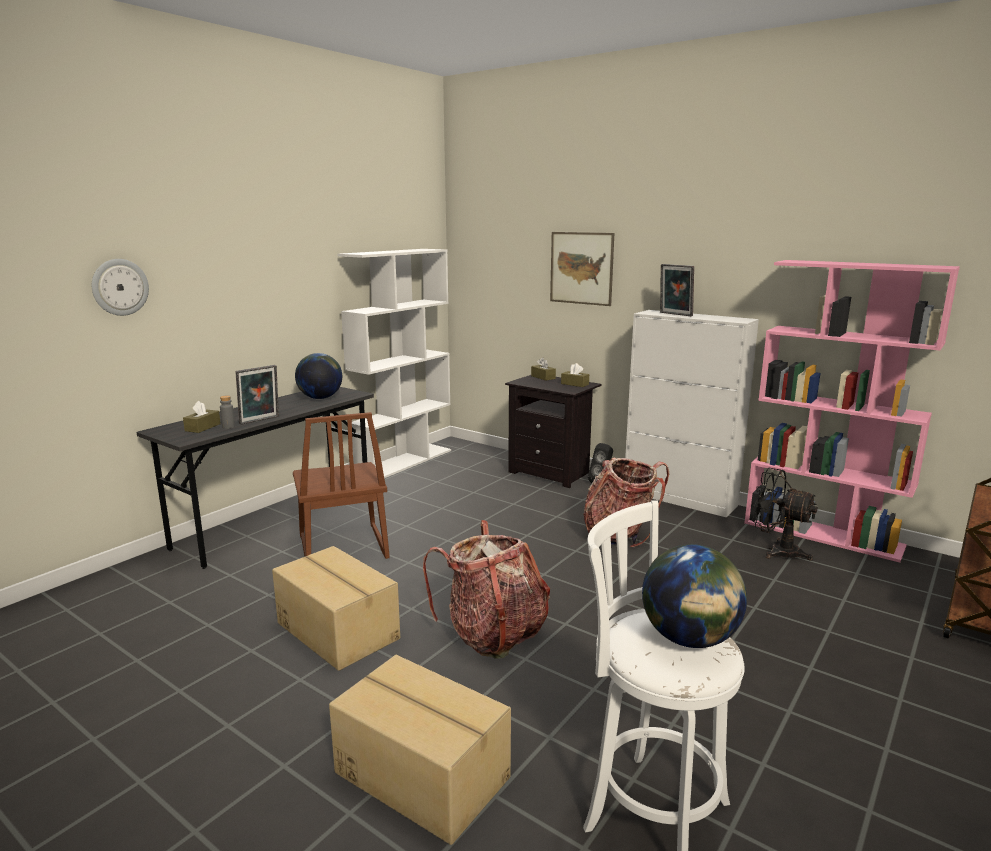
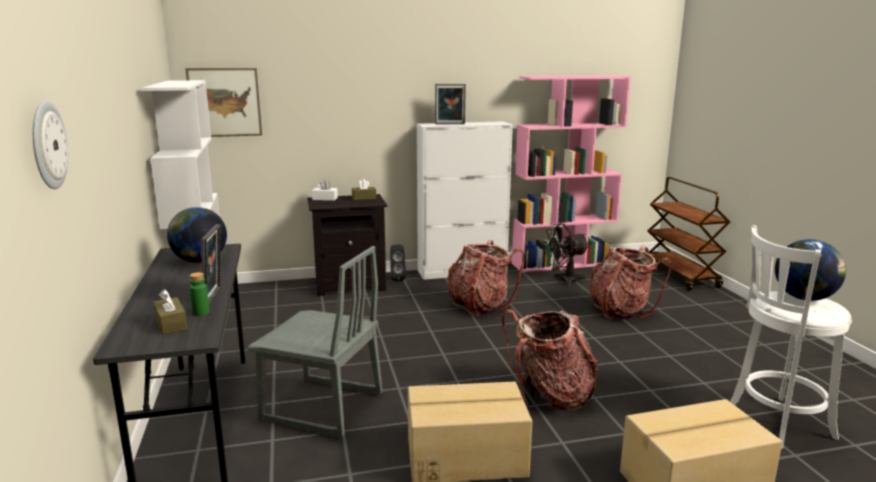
camera: 50 degrees left, 0 degrees up
grey bottle [220,395,235,429] -> green bottle [190,272,210,316]
brown chair [293,412,390,559] -> grey chair [248,246,383,438]
brown tissue box [531,357,556,381] -> white tissue box [312,180,338,201]
picture [550,232,614,306] -> picture moved to [185,68,262,137]
none -> backpack [590,246,671,320]

